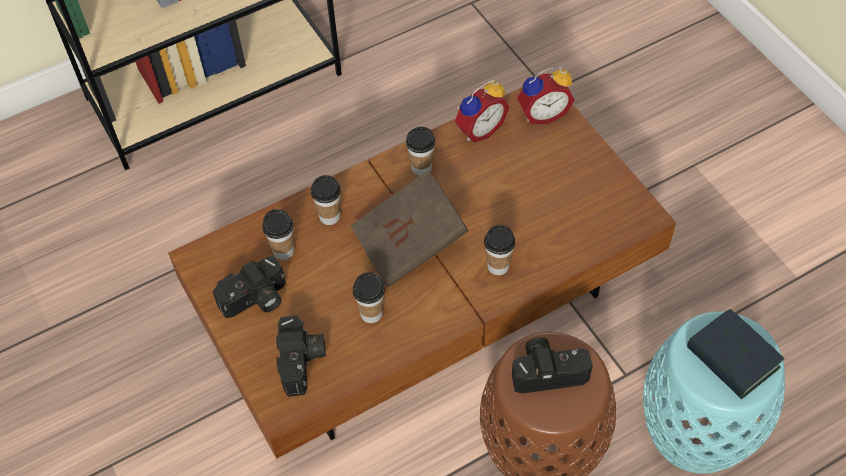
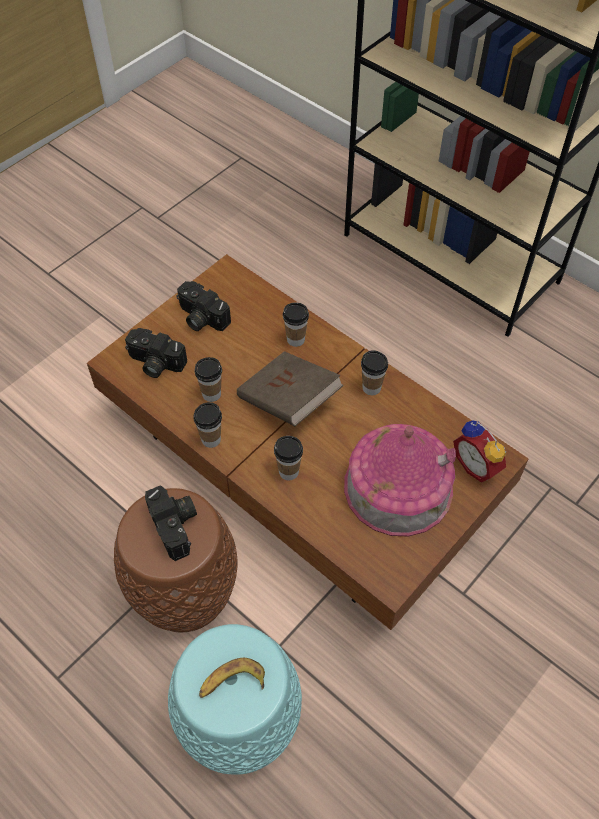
camera: 70 degrees right, 0 degrees up
cup [262,209,294,260] -> cup moved to [193,402,222,448]
camera [276,315,326,397] -> camera turned 45 degrees clockwise [125,328,187,378]
alarm clock [455,80,509,143] -> none
book [687,309,785,399] -> banana [199,658,265,698]
none -> toy house [344,424,456,537]

